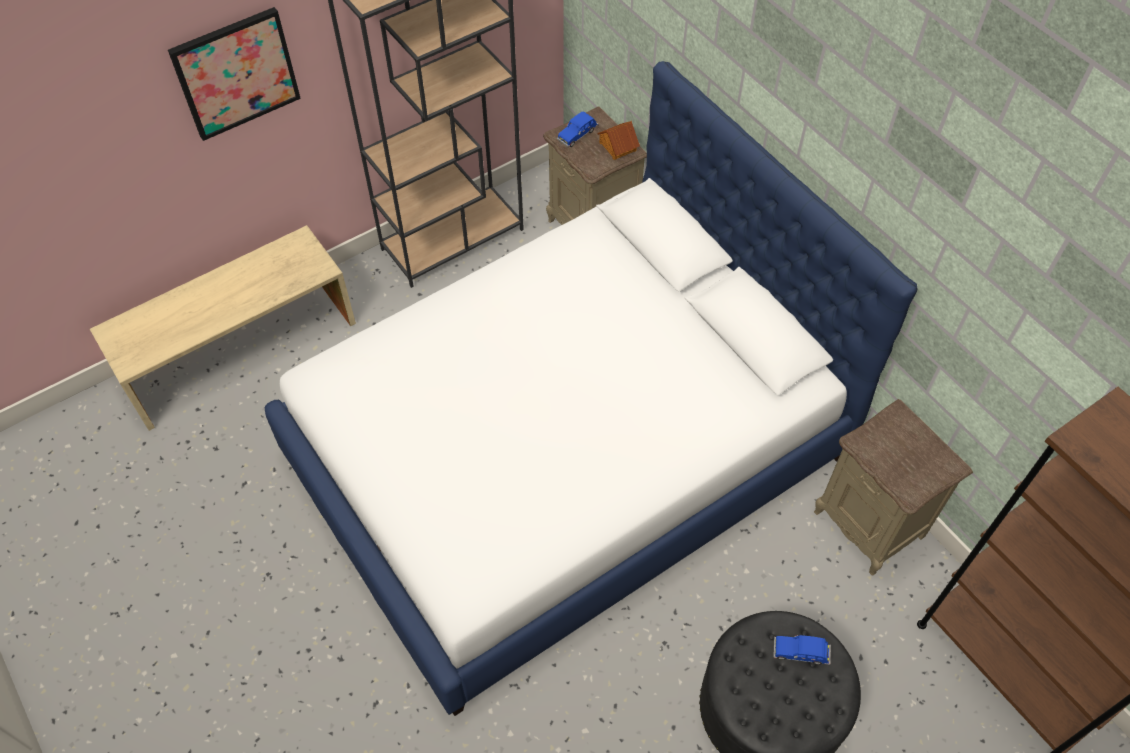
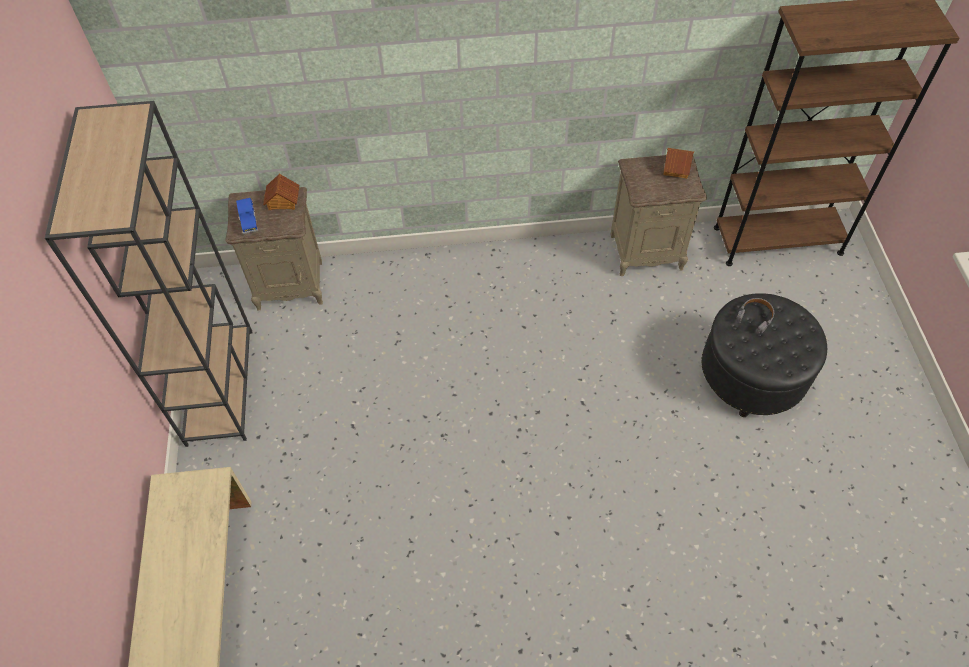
camera: 60 degrees left, 0 degrees up
picture [168,7,301,141] -> none
white bed [264,61,917,716] -> none
blue toy car [773,635,831,665] -> grey headphones [736,298,774,334]
none -> toy house [663,148,694,179]

